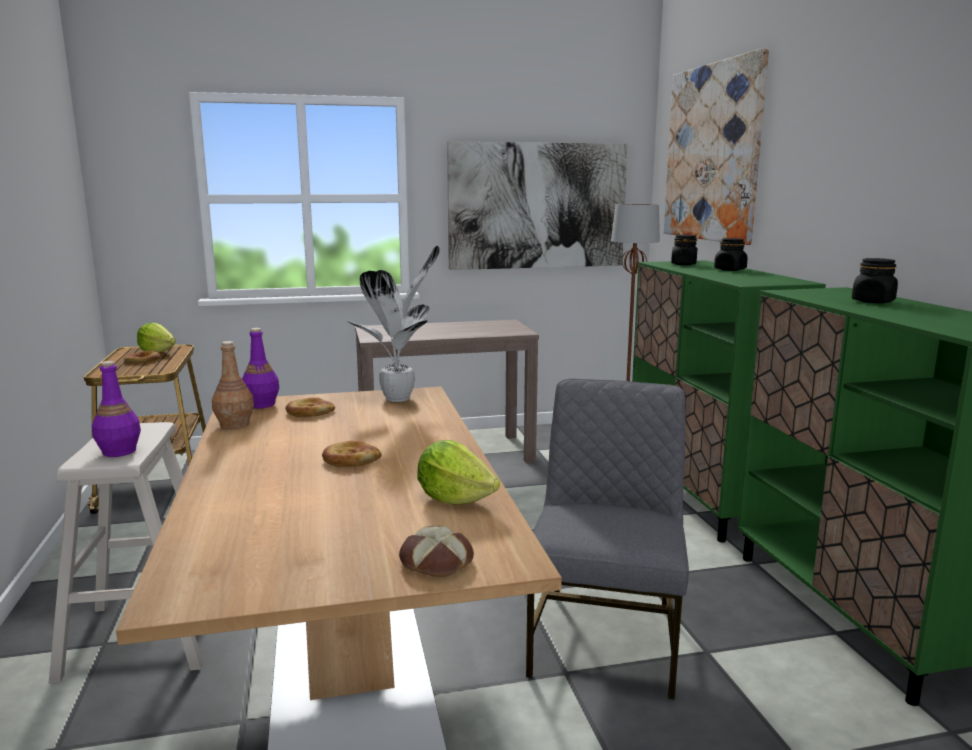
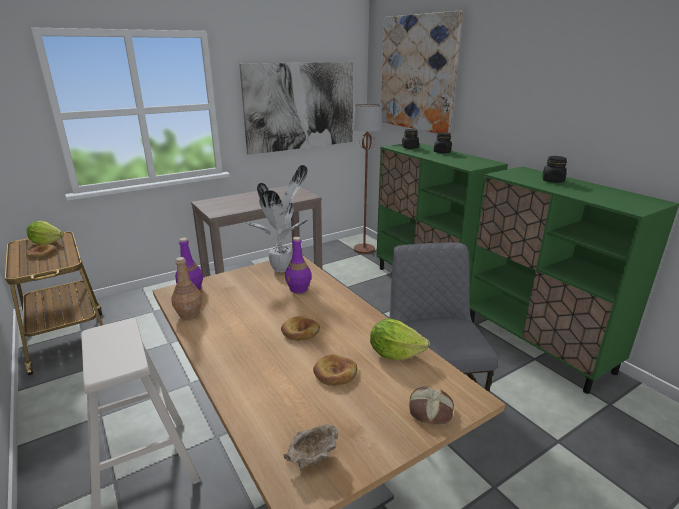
camera: 20 degrees left, 10 degrees up
purple bottle [92,361,141,457] -> purple bottle moved to [285,237,311,293]
bread [285,398,335,417] -> bread moved to [313,354,357,386]
none -> beige bowl [284,424,339,471]

